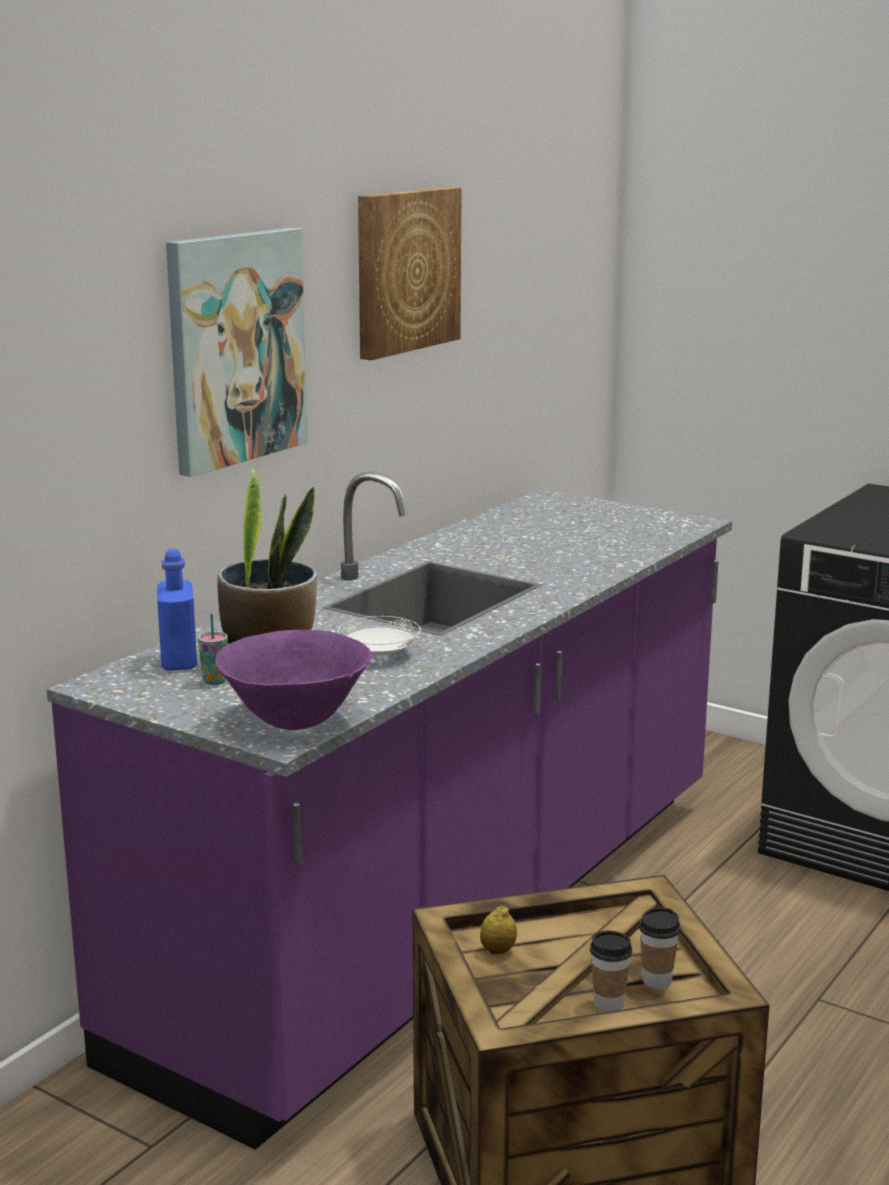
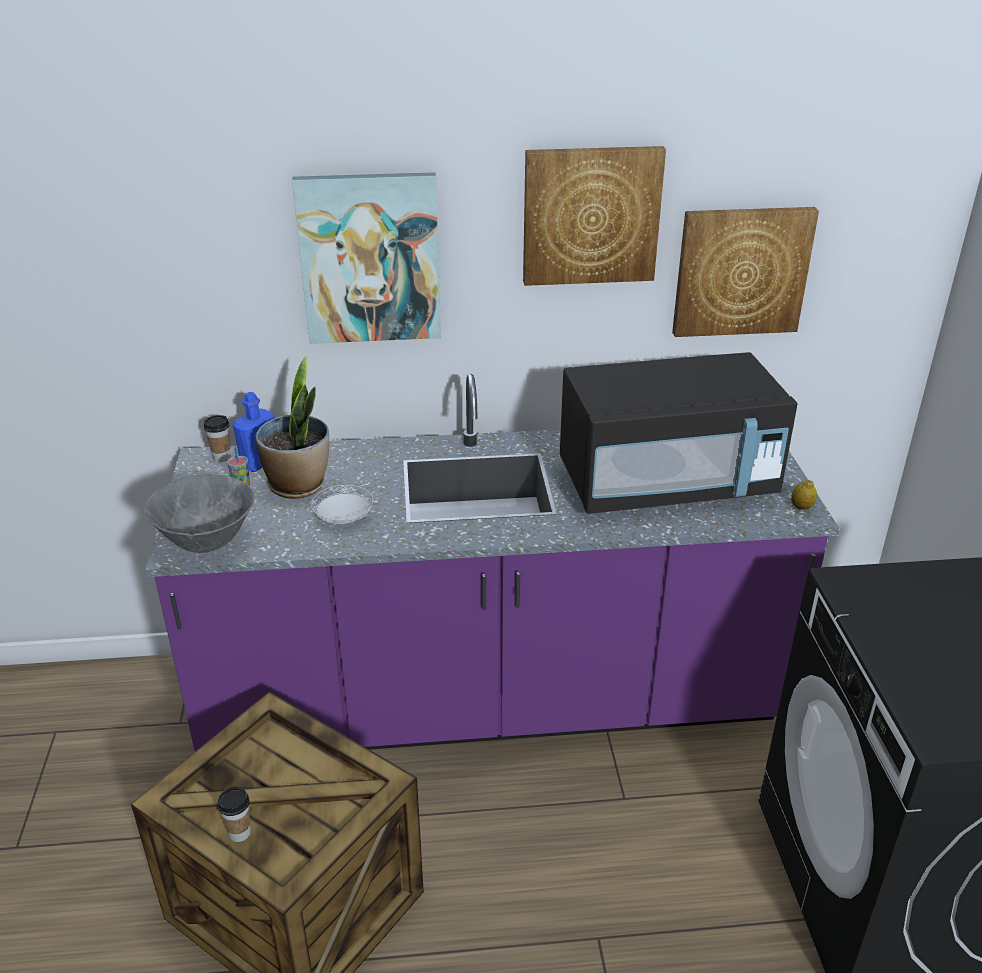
camera: 50 degrees right, 15 degrees up
purple bowl [215,630,372,730] -> grey bowl [144,474,254,553]
lemon [480,906,517,954] -> lemon moved to [791,480,817,510]
cup [639,907,681,989] -> cup moved to [204,415,231,462]
none -> black microwave [560,352,798,514]
none -> picture [672,207,819,337]

